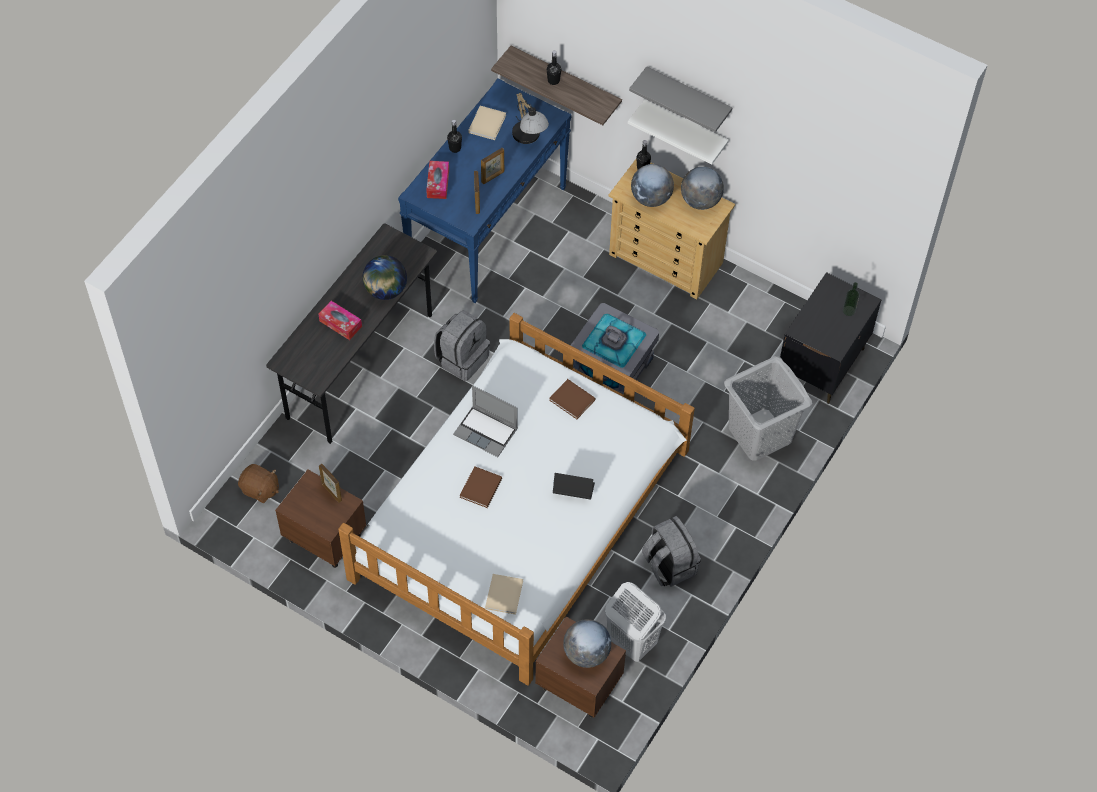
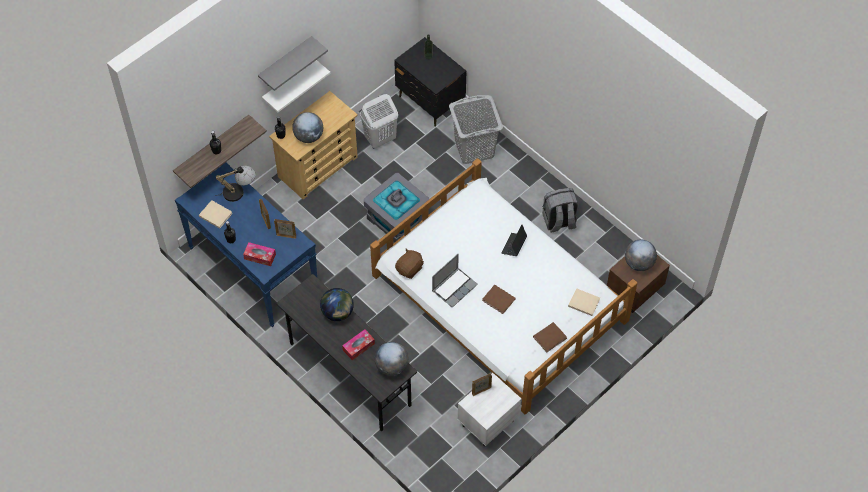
camera: 75 degrees left, 0 degrees up
brown plush toy [238,464,279,503] -> brown plush toy moved to [395,248,424,279]
brown nightstand [275,470,366,568] -> white nightstand [457,373,521,446]
grey backpack [434,310,490,381] -> none
brown book [549,379,595,419] -> brown book moved to [533,322,567,352]
white laundry basket [605,582,666,662] -> white laundry basket moved to [360,94,398,149]
globe [681,167,724,210] -> globe moved to [375,342,409,376]

